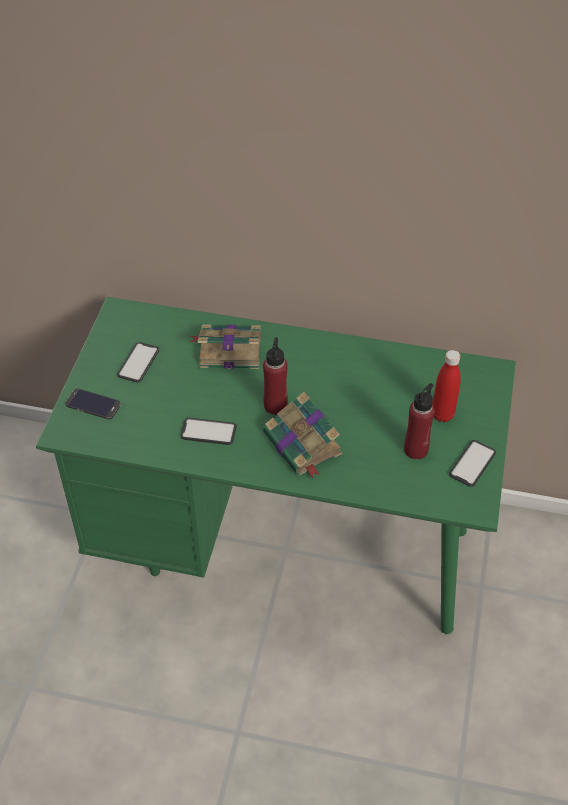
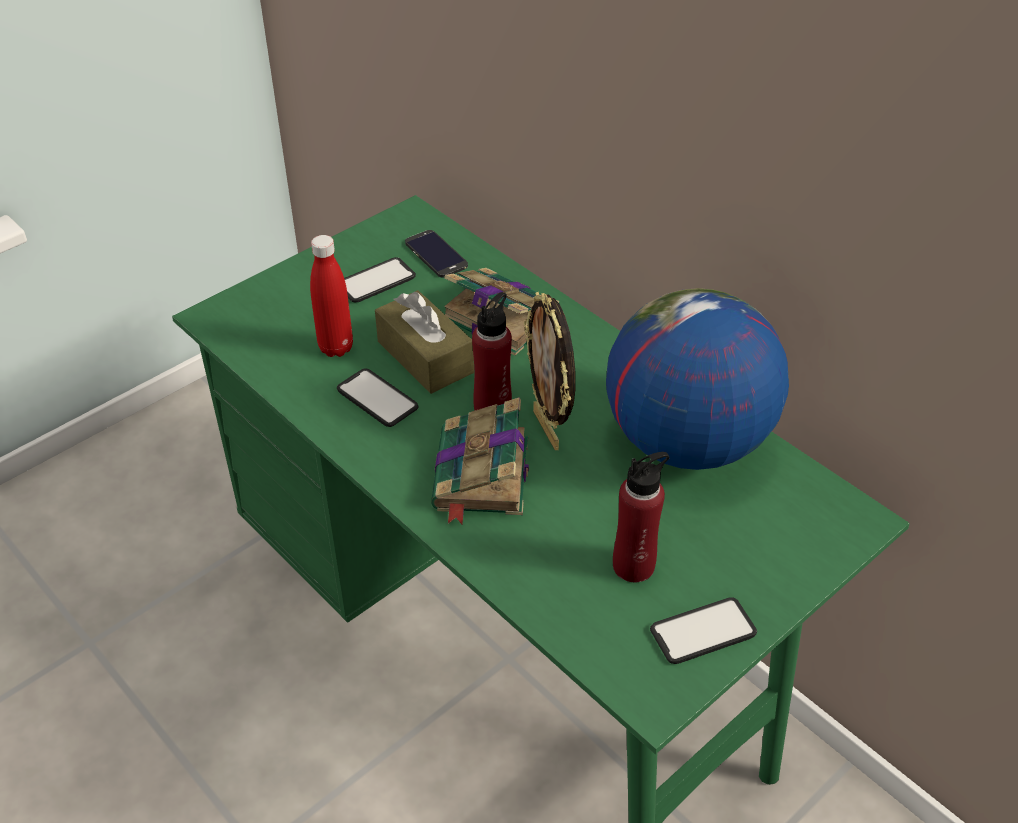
camera: 35 degrees right, 5 degrees down
phone [66,389,121,419] -> phone moved to [405,230,468,278]
red bottle [432,350,461,422] -> red bottle moved to [310,235,353,357]
none -> brown tissue box [375,290,474,394]
none -> picture frame [524,292,575,450]
none -> globe [606,288,789,470]

